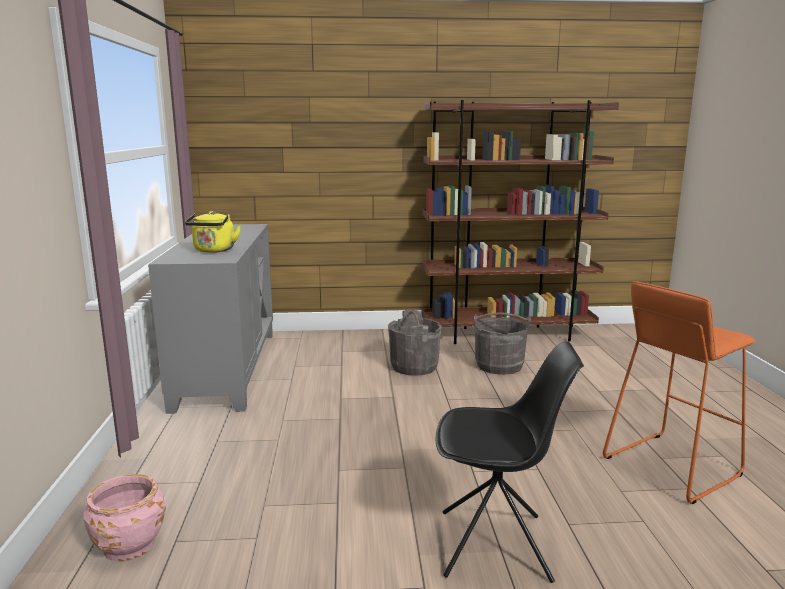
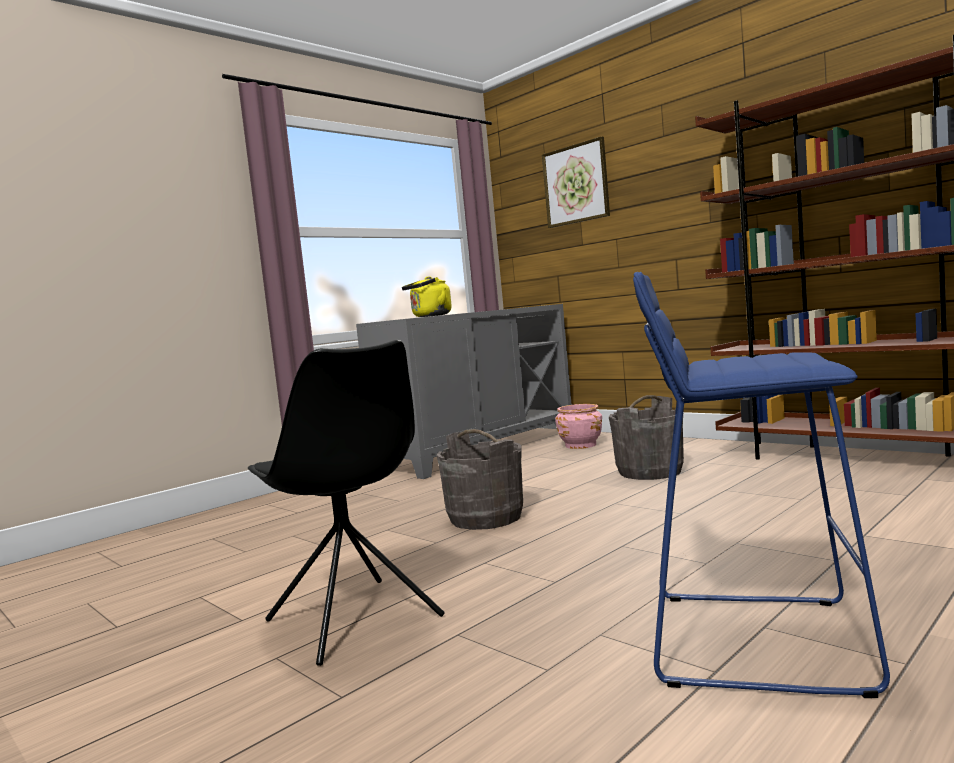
camera: 50 degrees right, 10 degrees down
pink planter [83,474,166,562] -> pink planter moved to [555,404,602,449]
grey bucket [474,312,531,375] -> grey bucket moved to [437,429,523,530]
orange stool [603,281,755,504] -> blue stool [633,272,890,698]
none -> picture [542,136,610,228]

